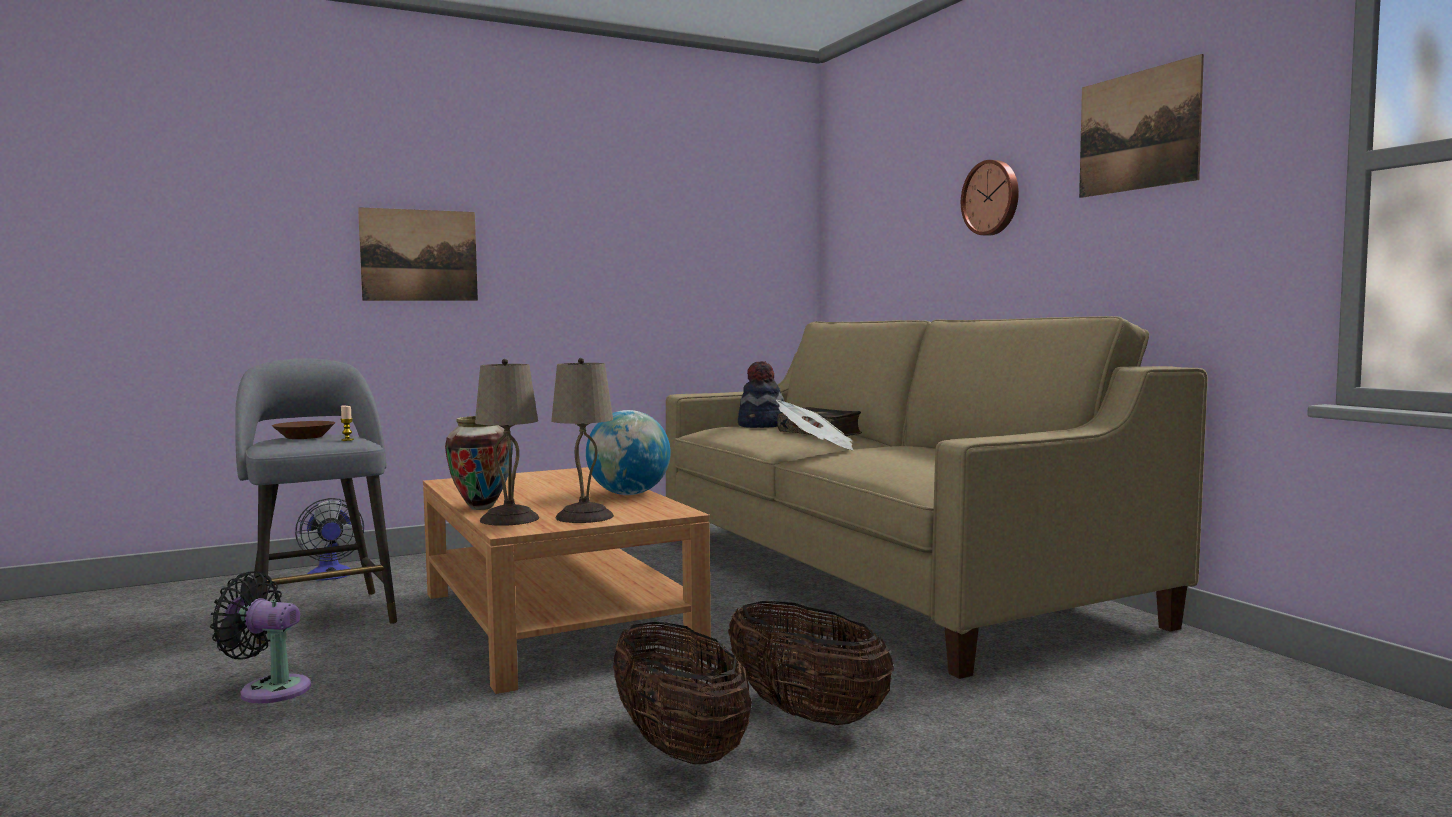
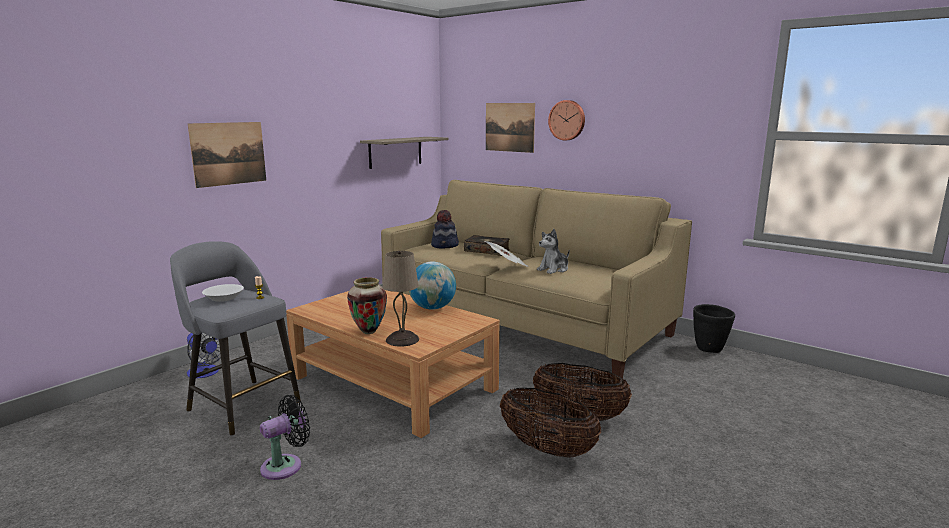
camera: 25 degrees left, 10 degrees up
black fan [210,571,311,703] -> black fan turned 150 degrees clockwise [260,395,310,480]
brown bowl [272,421,335,439] -> white bowl [202,284,244,302]
beige table lamp [551,358,614,523] -> none
picture [1079,54,1204,198] -> picture moved to [486,103,535,153]
none -> shelf [360,137,449,169]
none -> plush toy [537,229,570,274]
none -> black planter [693,304,735,353]

